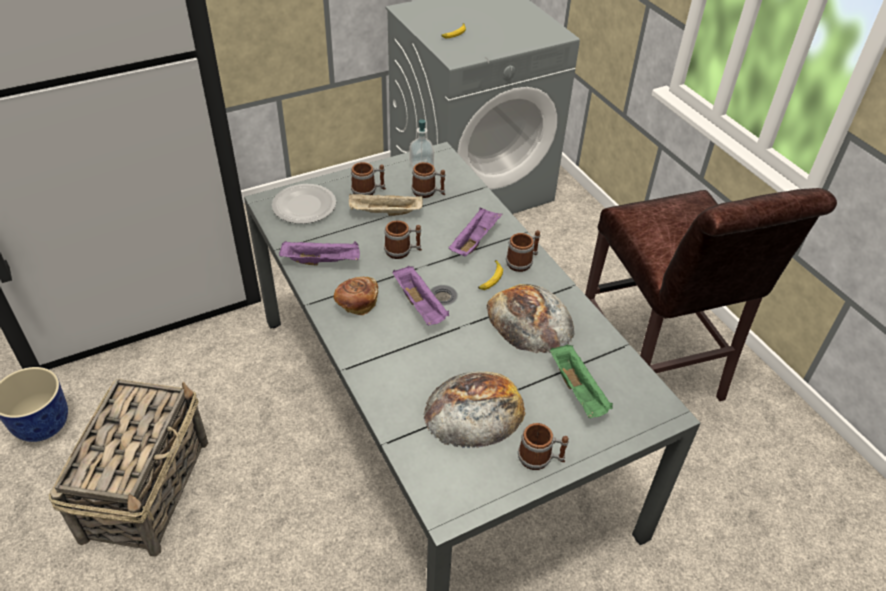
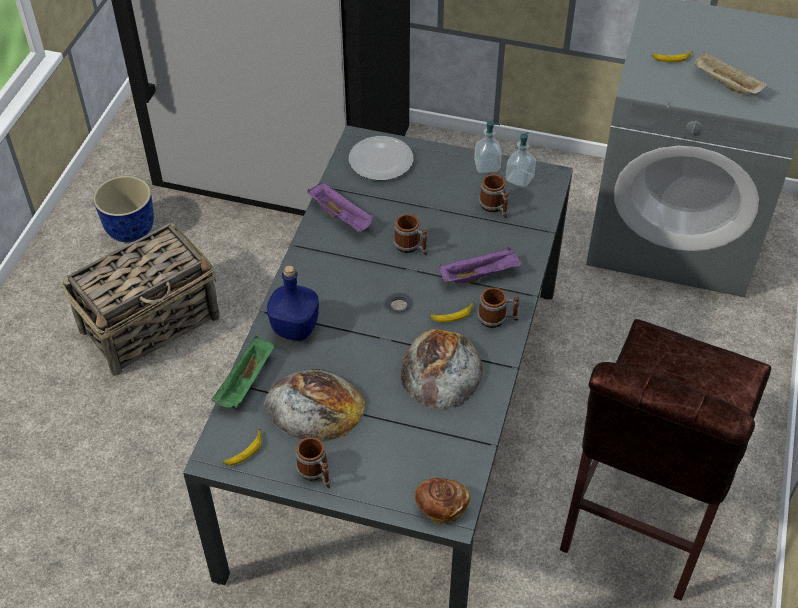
camera: 45 degrees right, 5 degrees up
bread [333,276,378,315] -> bread moved to [415,478,470,524]
beige tray [349,194,423,216] -> beige tray moved to [693,52,767,94]
mug [351,162,386,195] -> none
purple tray [392,266,449,326] -> none
green tray [550,344,613,418] -> green tray moved to [212,336,274,408]
none -> banana [223,429,261,466]
none -> blue bottle [267,266,319,341]
none -> soap dispenser [474,121,502,173]

